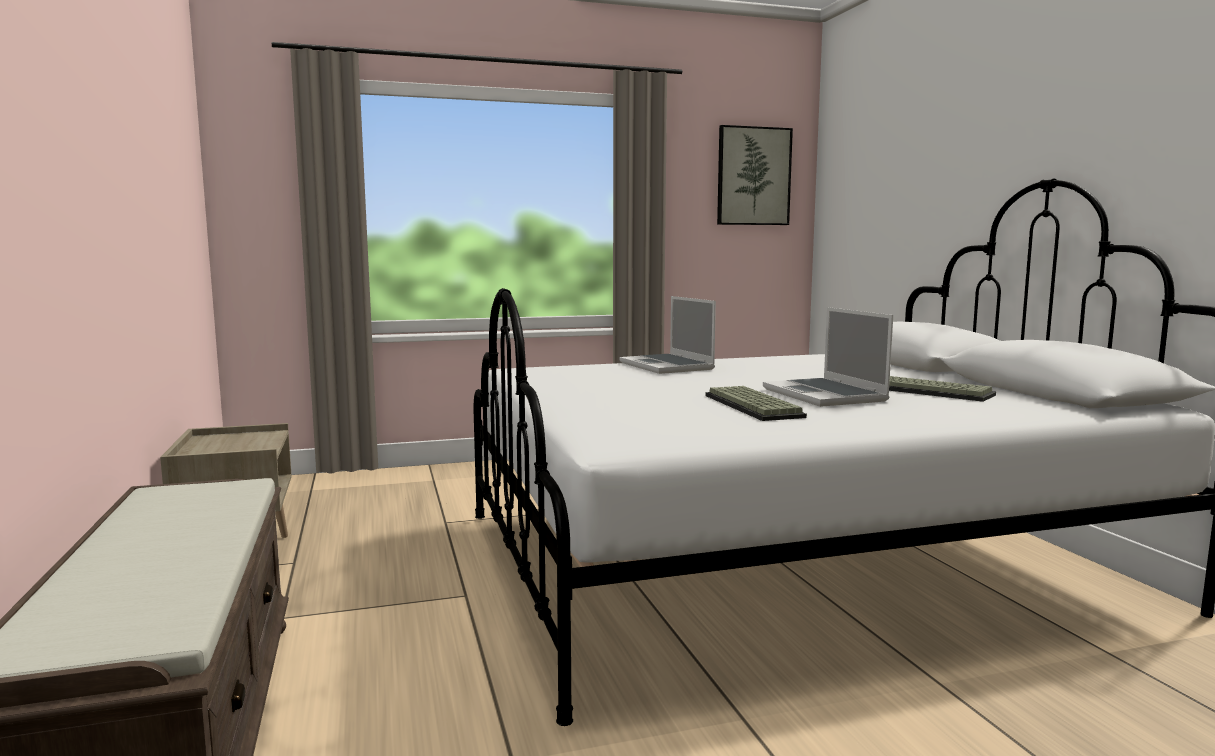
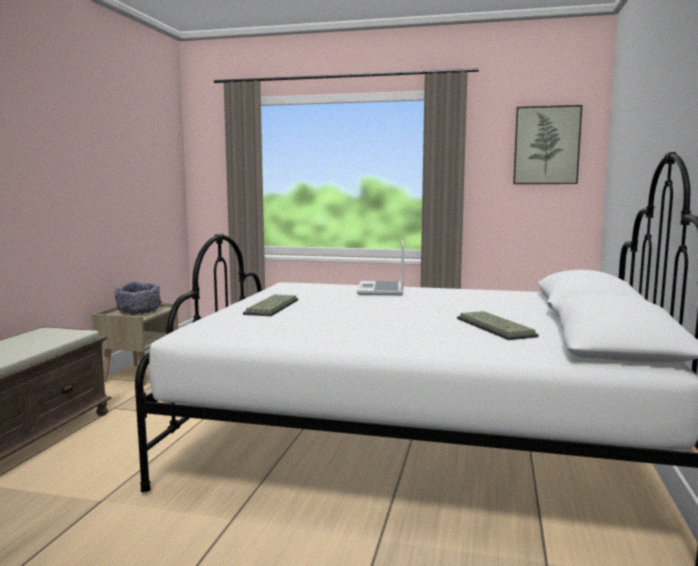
camera: 30 degrees right, 0 degrees up
keyboard [705,386,807,421] -> keyboard moved to [243,294,298,316]
laptop [763,307,893,407] -> none
none -> grey bowl [114,281,162,315]

